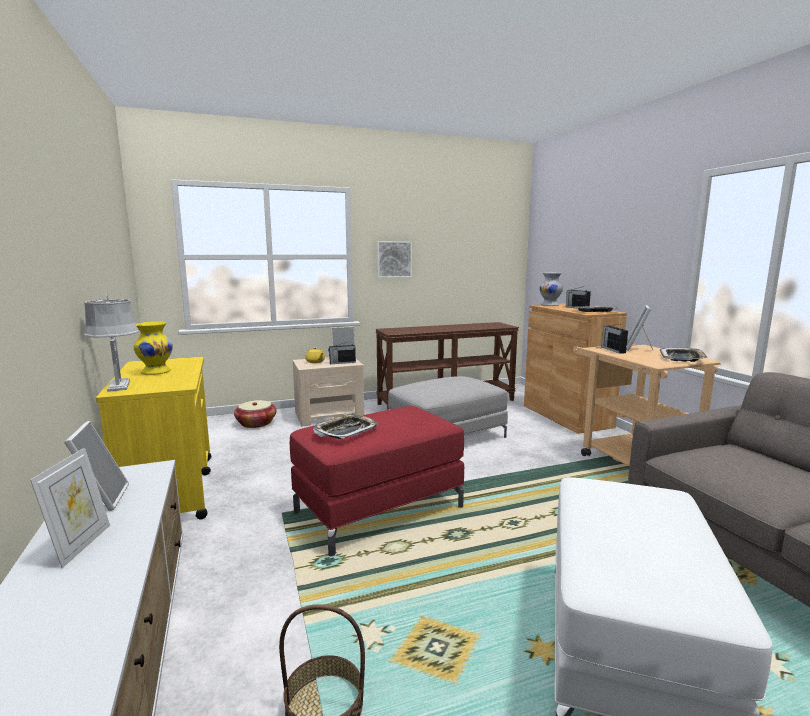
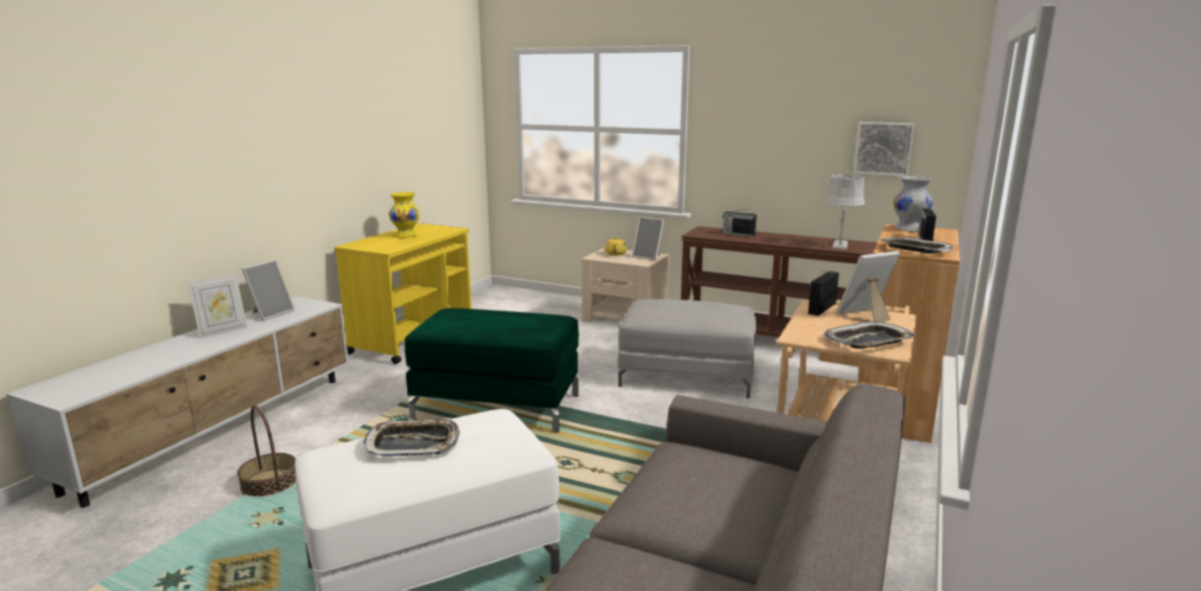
camera: 45 degrees right, 5 degrees up
grey table lamp [84,294,139,392] -> grey table lamp moved to [825,174,865,250]
basket [234,400,276,428] -> none
red ottoman [290,406,464,556] -> green ottoman [405,308,579,433]
tray [313,413,378,439] -> tray moved to [363,418,460,457]
radio [328,342,356,364] -> radio moved to [723,208,757,237]
picture [377,241,412,278] -> picture moved to [854,122,914,176]

